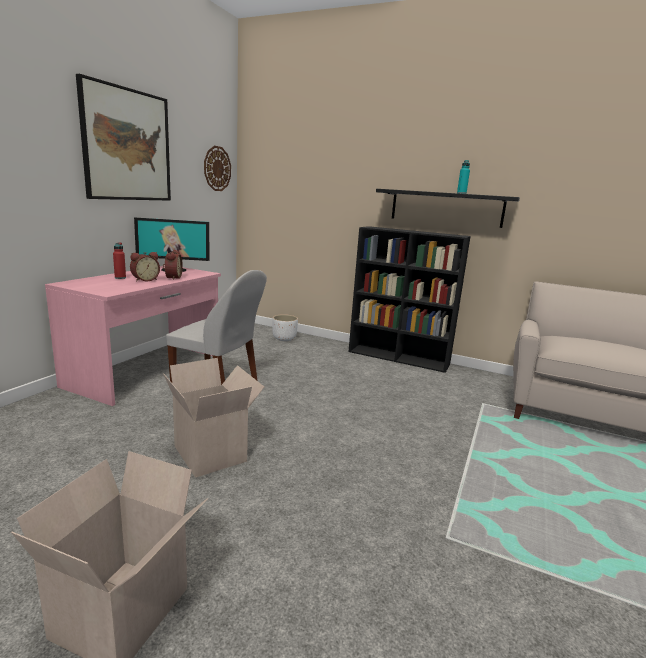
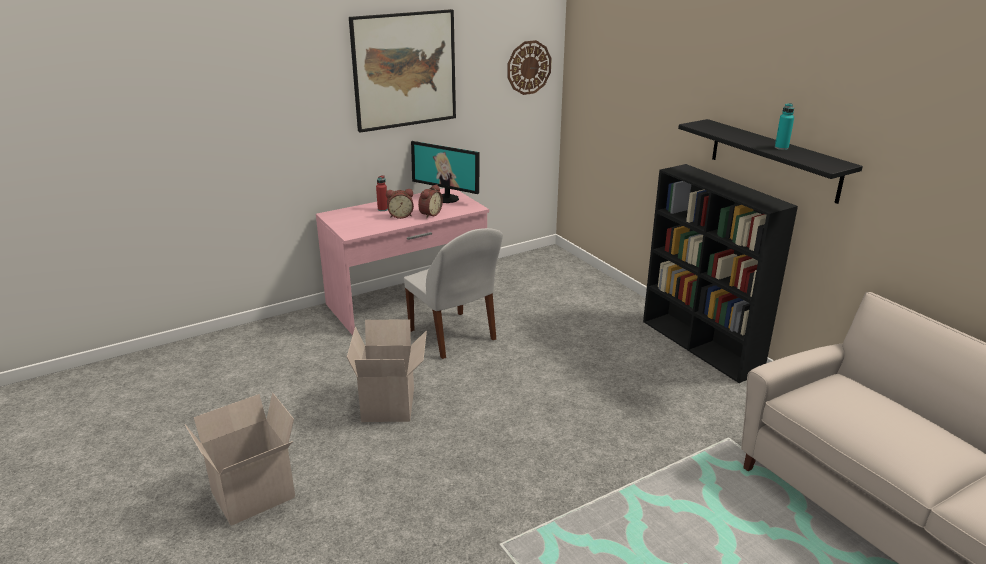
camera: 35 degrees right, 10 degrees up
white planter [272,314,298,341] -> none

